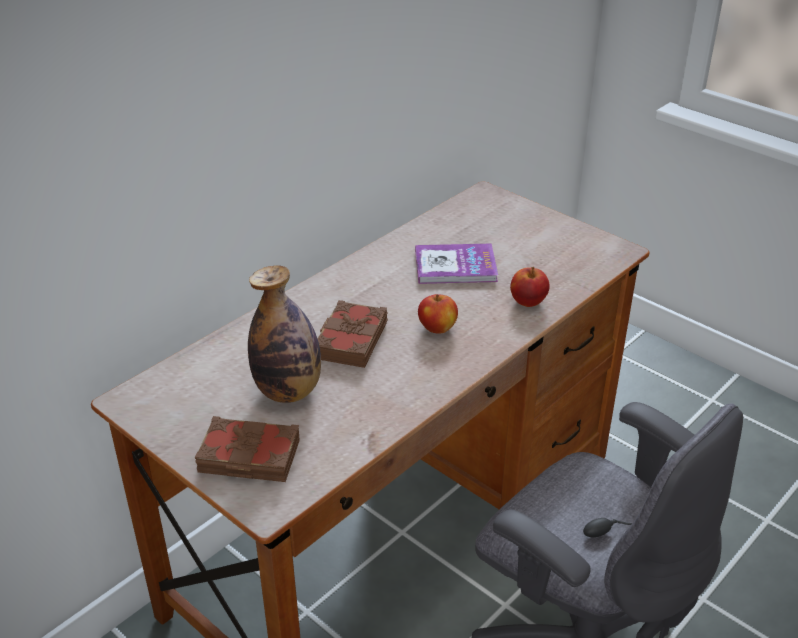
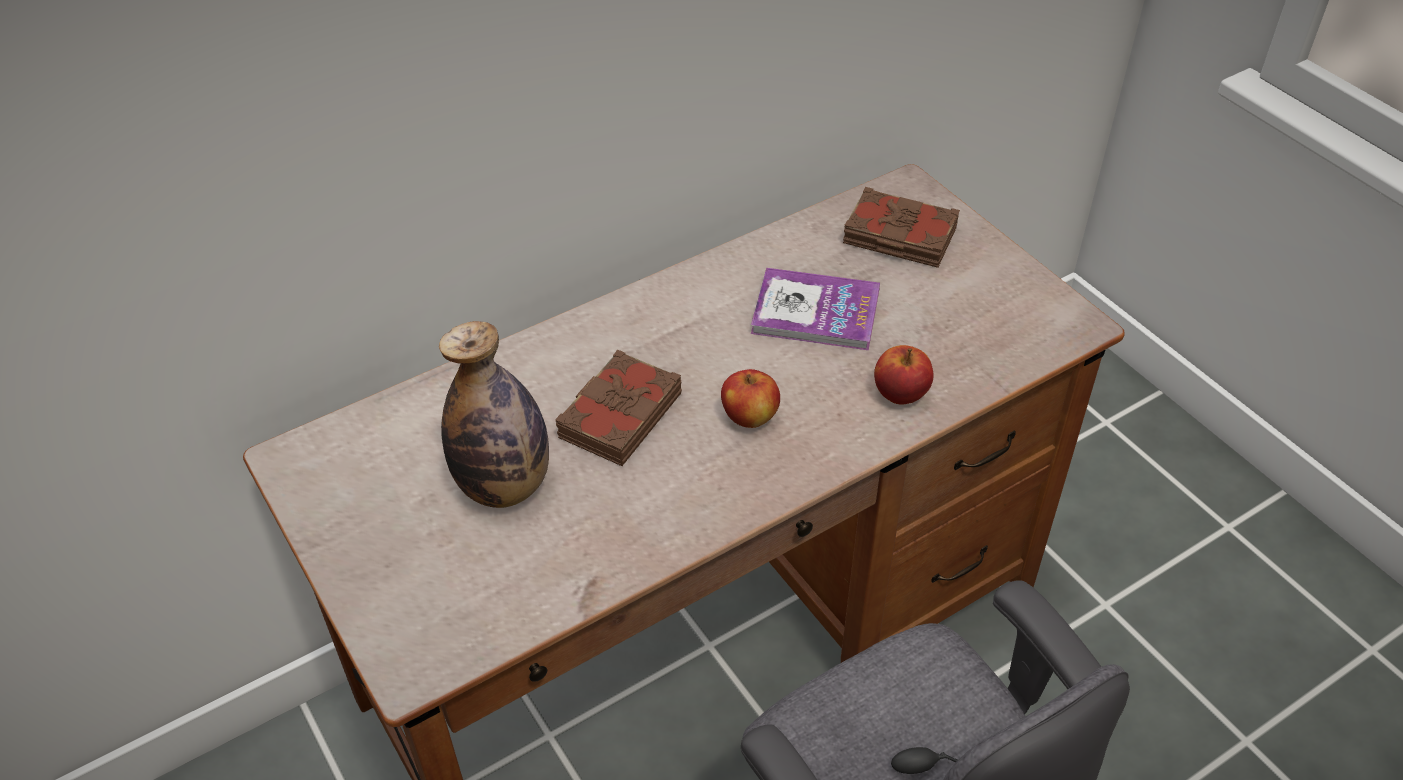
camera: 15 degrees right, 10 degrees up
brown book [195,416,300,482] -> brown book moved to [843,187,960,268]

